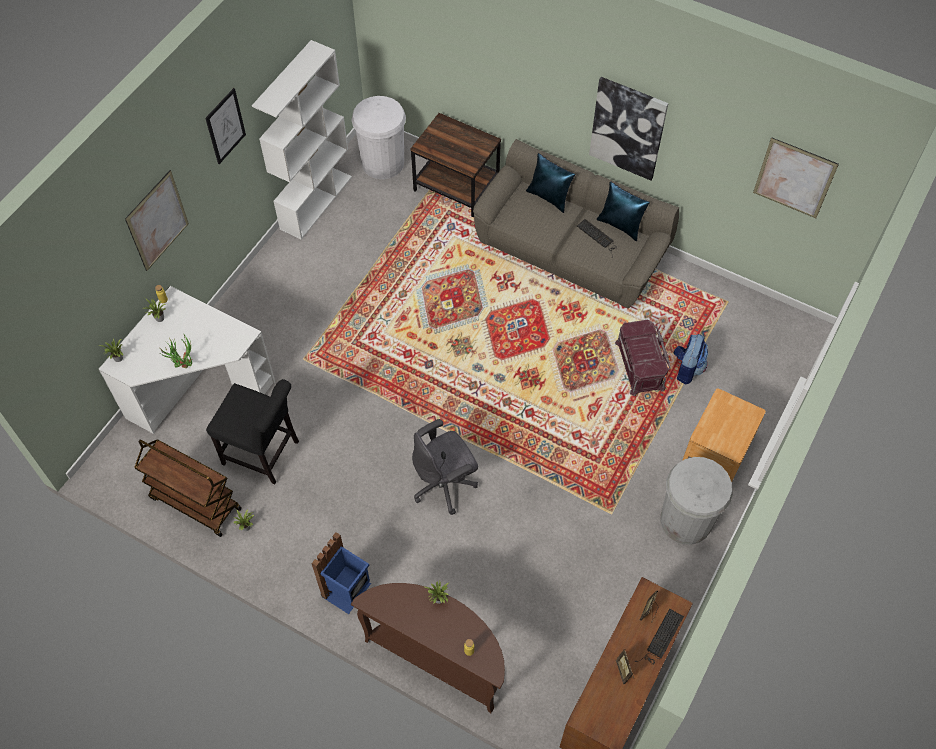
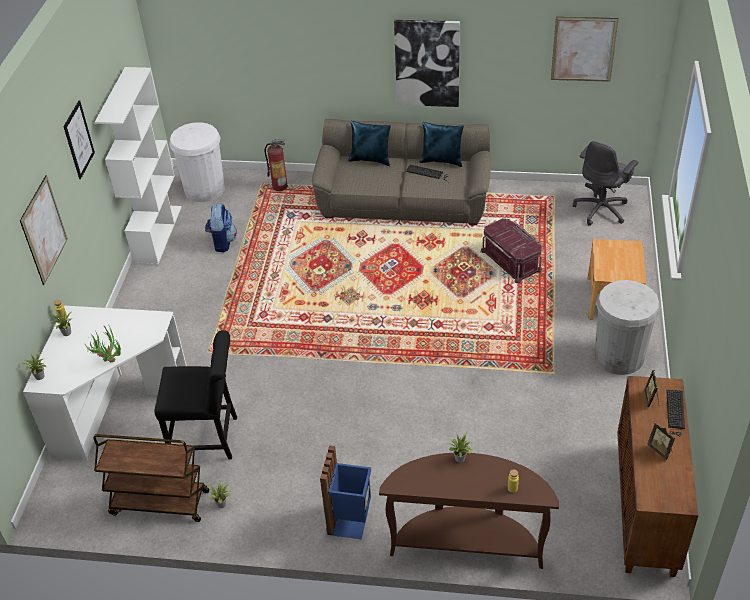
camera: 20 degrees left, 15 degrees down
brown side table [411,113,501,217] -> fire extinguisher [265,139,288,191]
grey office chair [412,419,478,515] -> grey office chair moved to [572,141,638,226]
backpack [674,334,708,384] -> backpack moved to [205,203,237,252]

